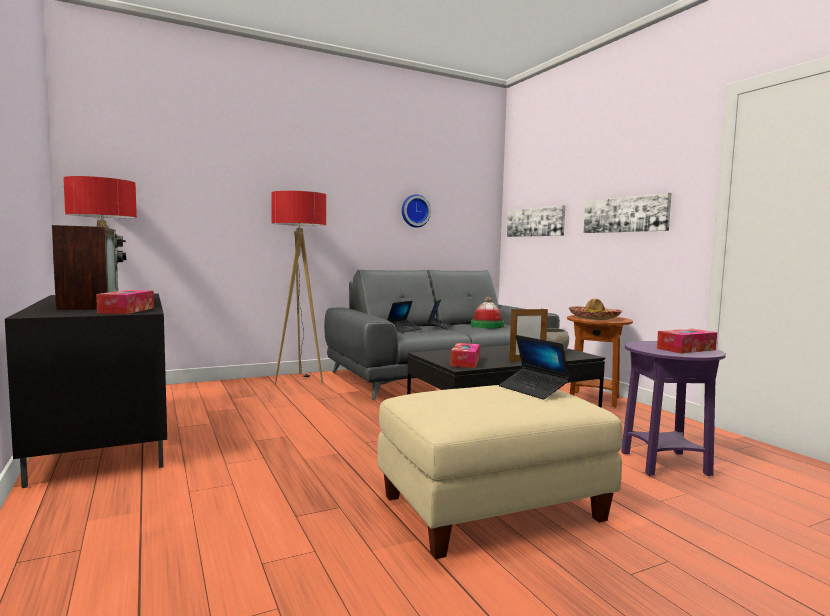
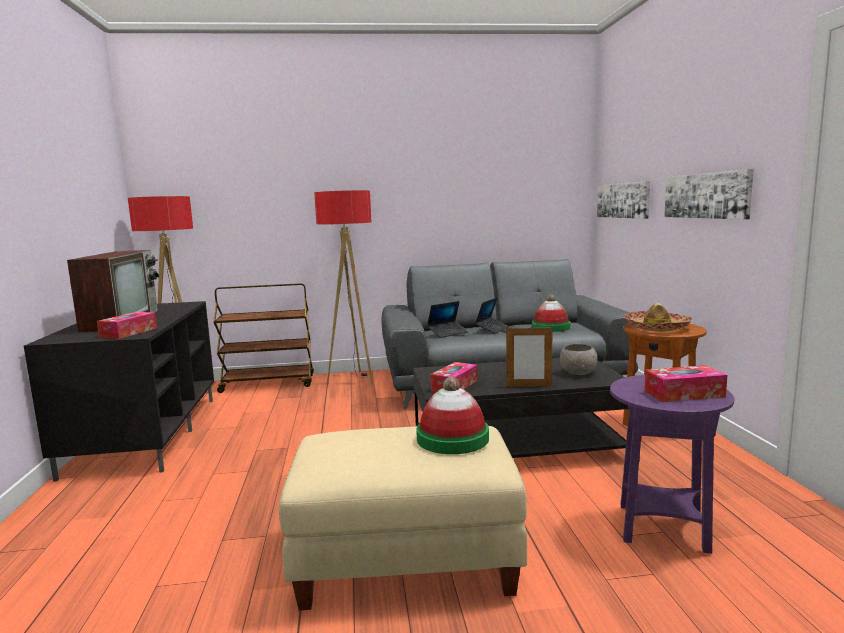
camera: 20 degrees right, 5 degrees up
wall clock [402,194,431,228] -> none
laptop [499,335,570,400] -> hat [416,377,489,454]
none -> brown cart [213,283,314,393]

